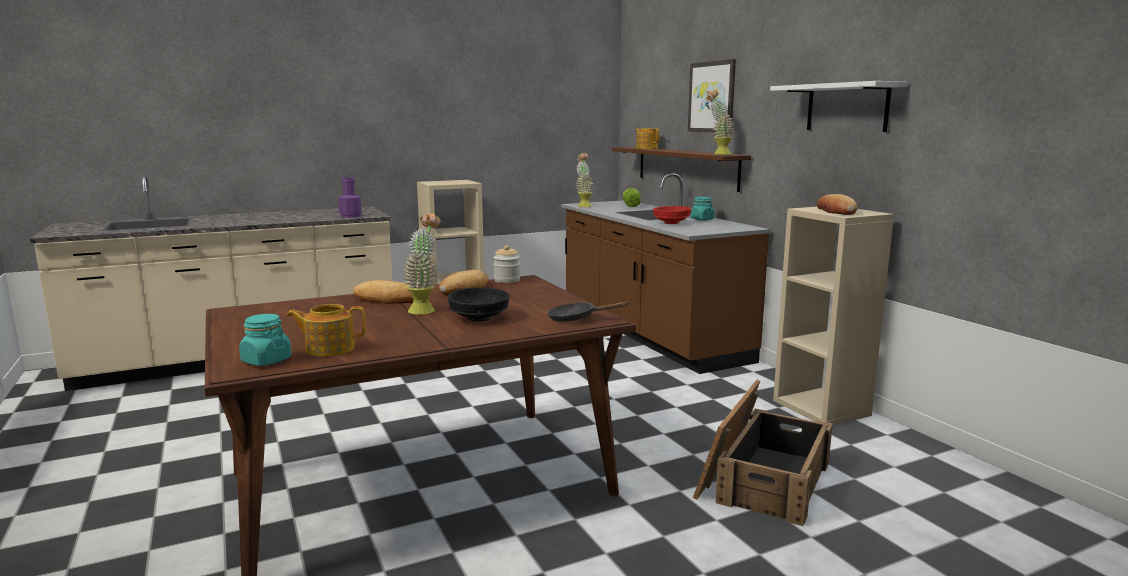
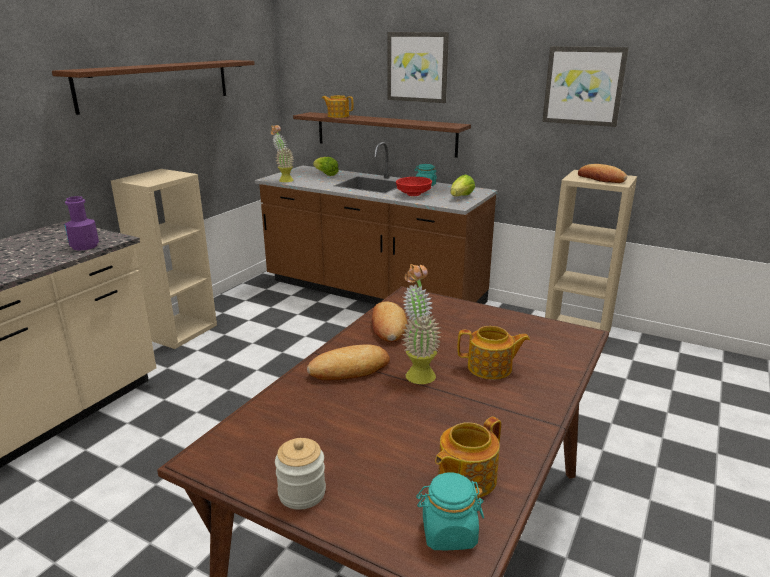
camera: 35 degrees left, 10 degrees up
black bowl [448,288,510,321] -> teapot [457,326,530,380]
jar [493,245,520,283] -> jar moved to [275,438,326,510]
black frying pan [547,301,630,322] -> none
crate [693,380,833,526] -> none
potted plant [706,90,735,155] -> none
white shelf [770,81,907,132] -> picture [542,46,629,127]
none -> brown shelf [52,60,255,115]
none -> lettuce [451,174,475,196]

